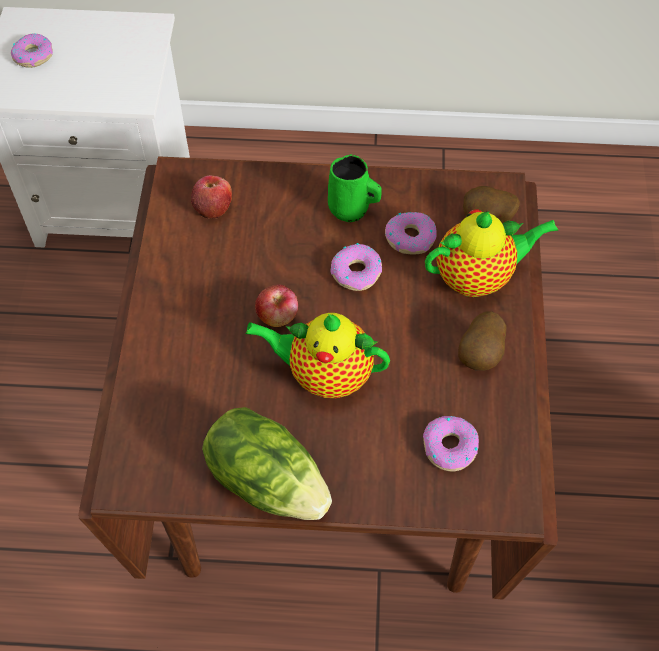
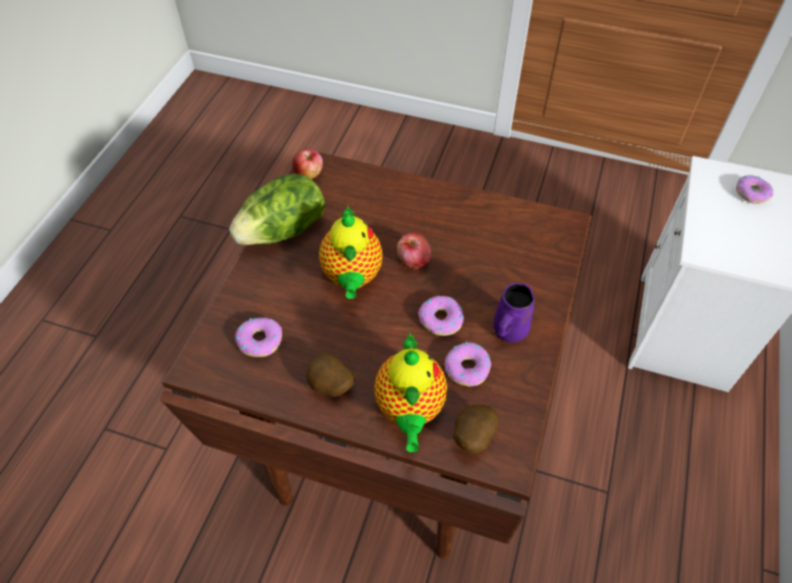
camera: 105 degrees right, 5 degrees down
apple [191,175,232,219] -> apple moved to [292,148,323,179]
teapot [245,313,390,398] -> teapot turned 150 degrees clockwise [319,206,383,299]
green mug [328,154,382,222] -> purple mug [493,283,535,343]

